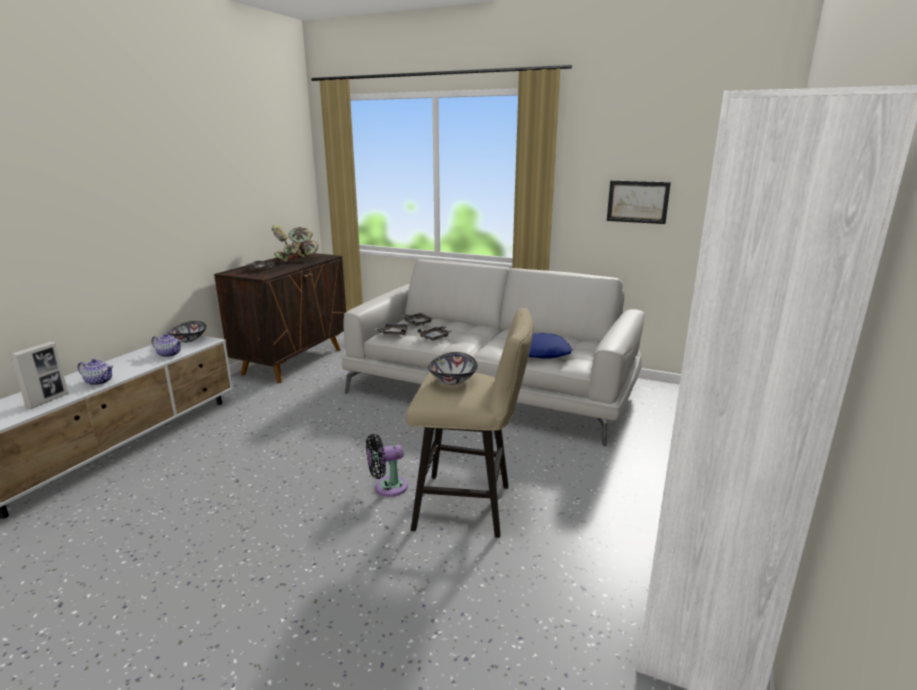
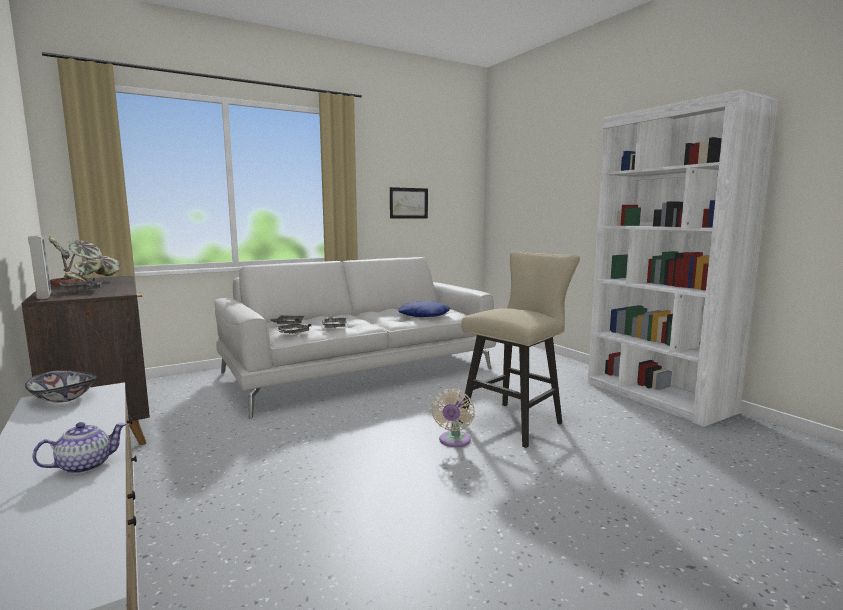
camera: 55 degrees left, 10 degrees down
picture frame [10,342,69,409] -> picture frame moved to [28,235,51,299]
teapot [152,334,182,357] -> none
black fan [366,434,408,497] -> beige fan [431,389,475,447]
bowl [428,352,477,385] -> none

